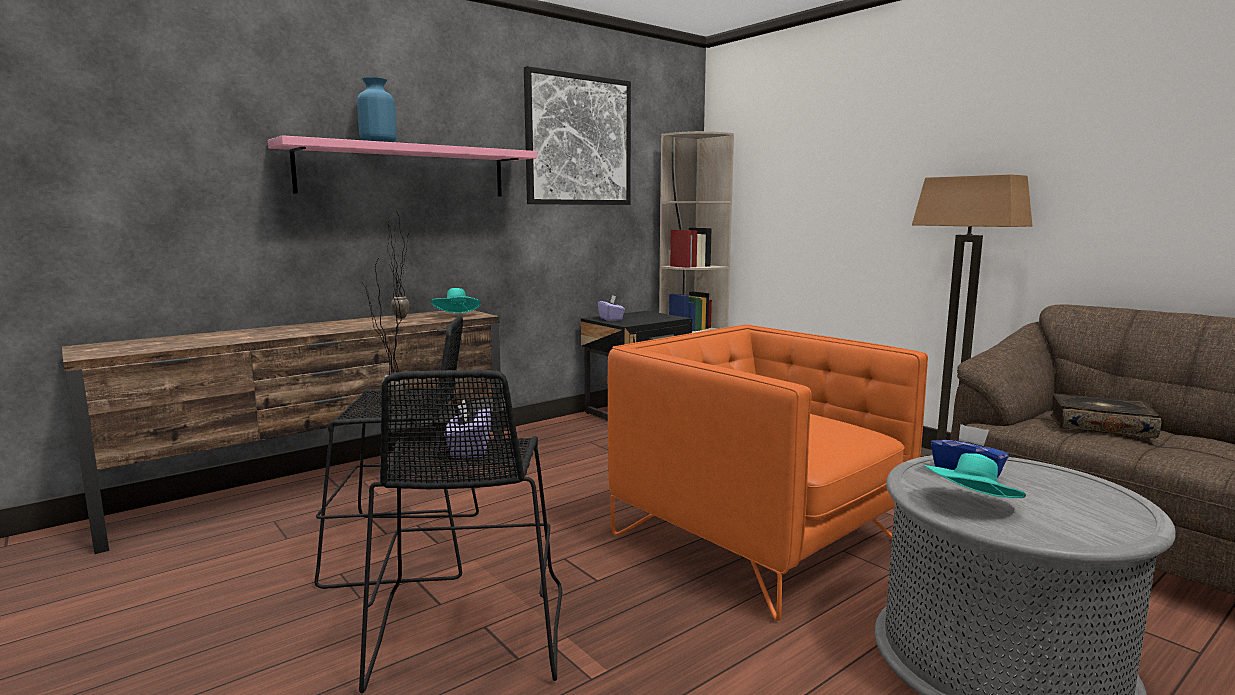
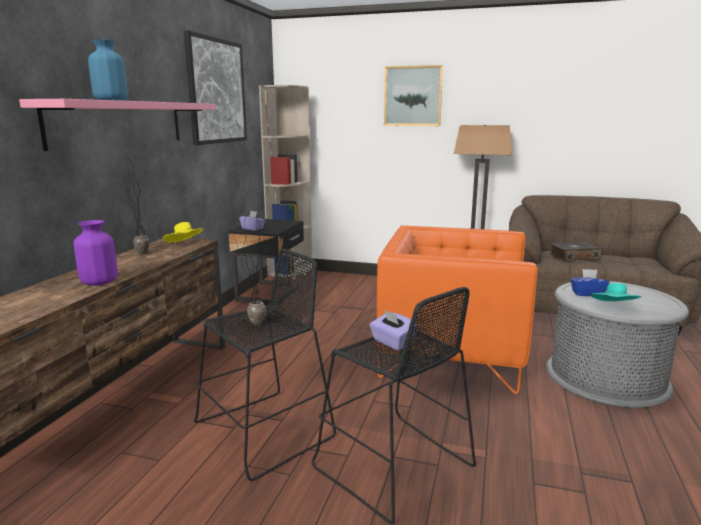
camera: 35 degrees left, 5 degrees up
turquoise hat [431,288,481,313] -> yellow hat [163,222,203,242]
none -> purple vase [73,220,118,286]
none -> picture [384,65,443,126]

